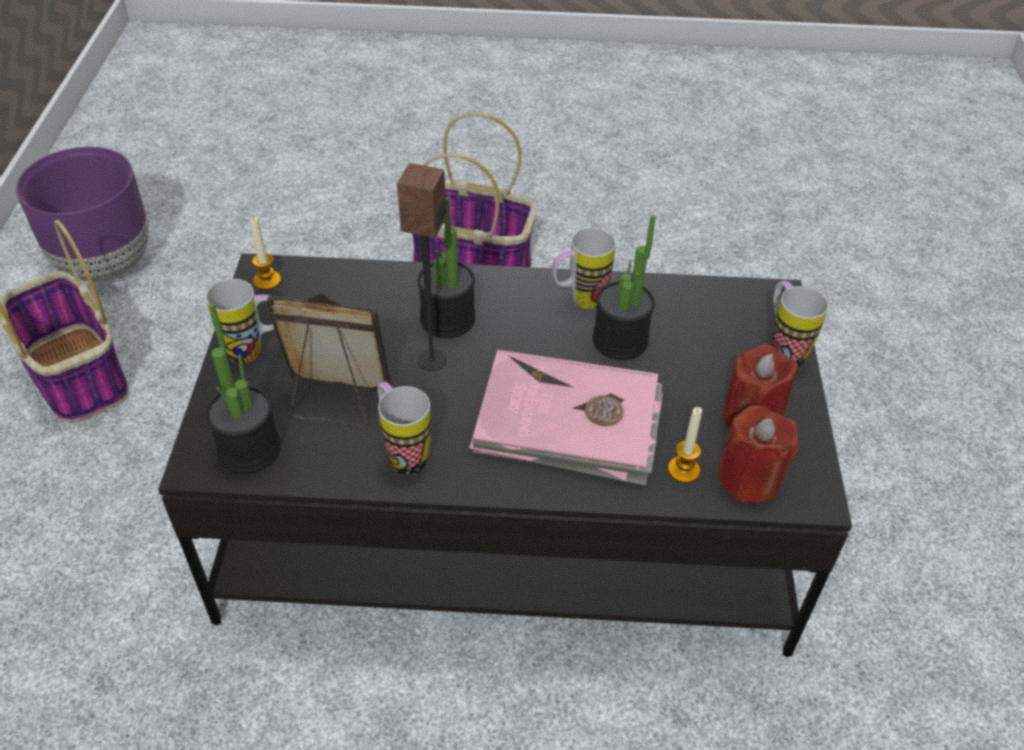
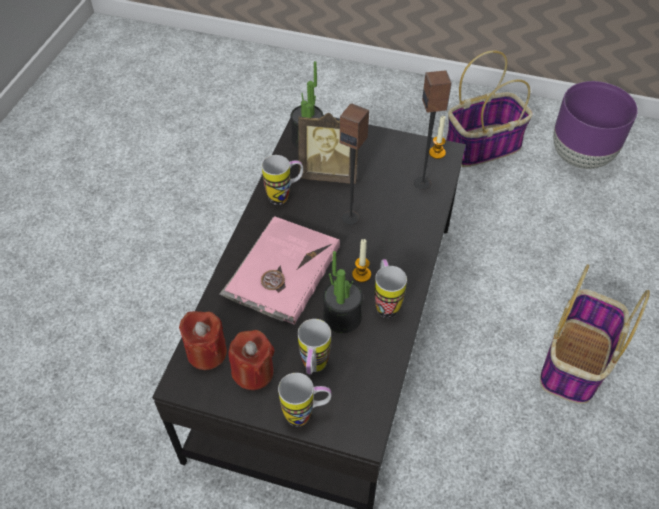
camera: 105 degrees right, 5 degrees up
mug [206,279,275,363] -> mug moved to [298,319,331,374]
picture frame [266,293,391,427] -> picture frame turned 75 degrees clockwise [298,113,358,184]
potted plant [418,197,475,338] -> none
candle [668,407,702,483] -> candle moved to [352,239,371,282]
none -> speaker [414,70,452,190]

